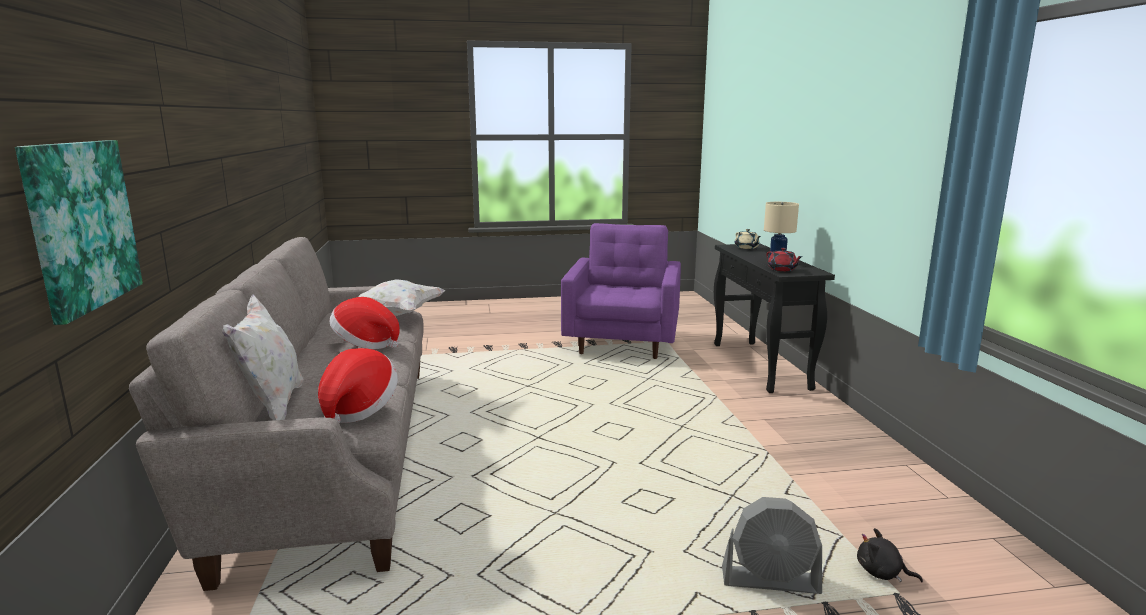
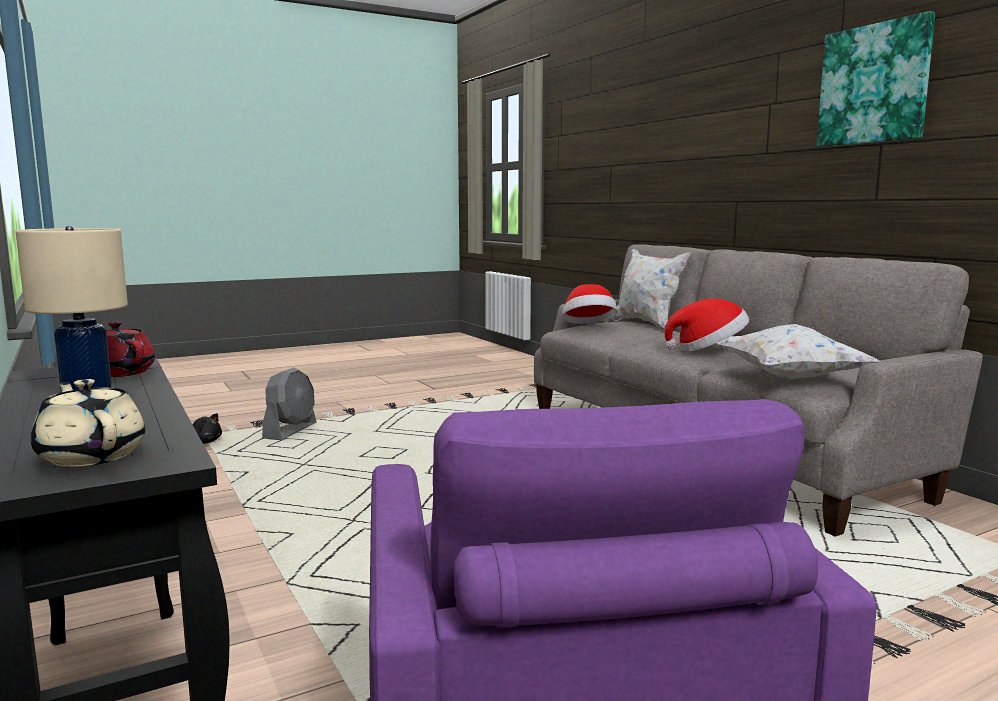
camera: 160 degrees right, 5 degrees down
picture [15,140,143,325] -> picture moved to [817,11,935,147]
grey fan [722,497,822,594] -> grey fan turned 120 degrees clockwise [262,367,316,440]

